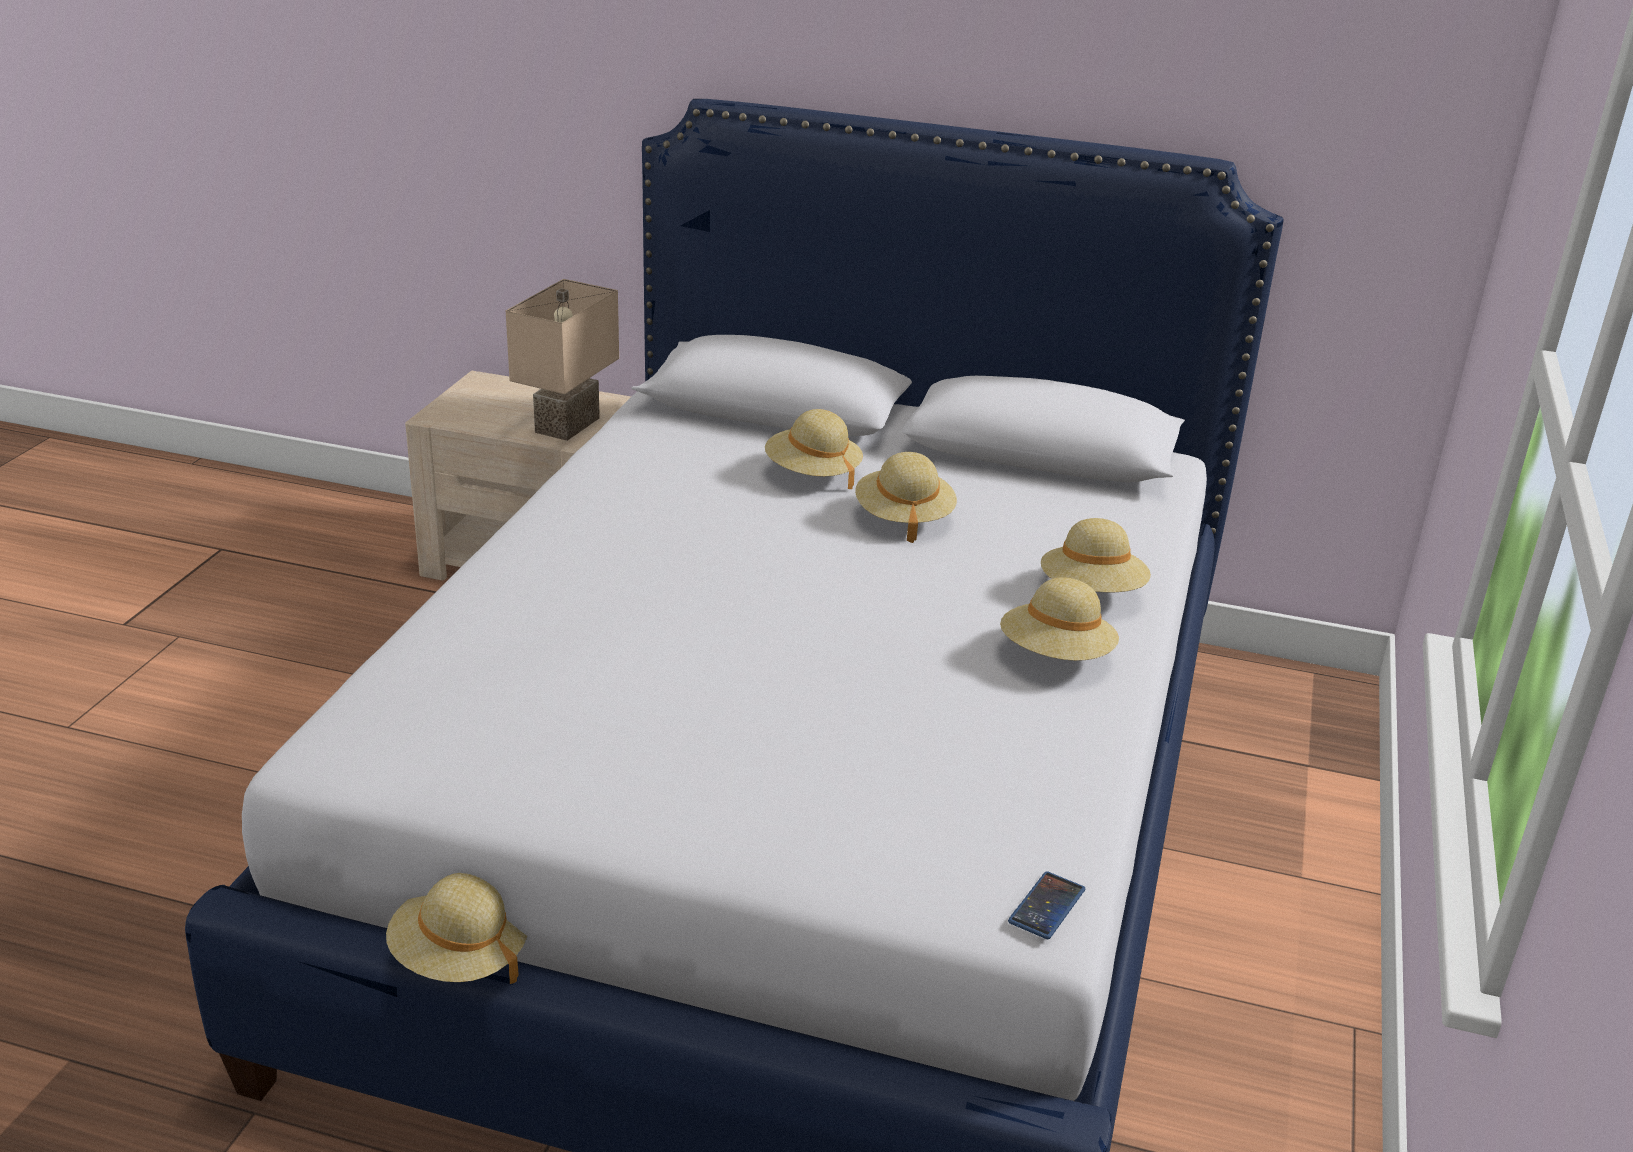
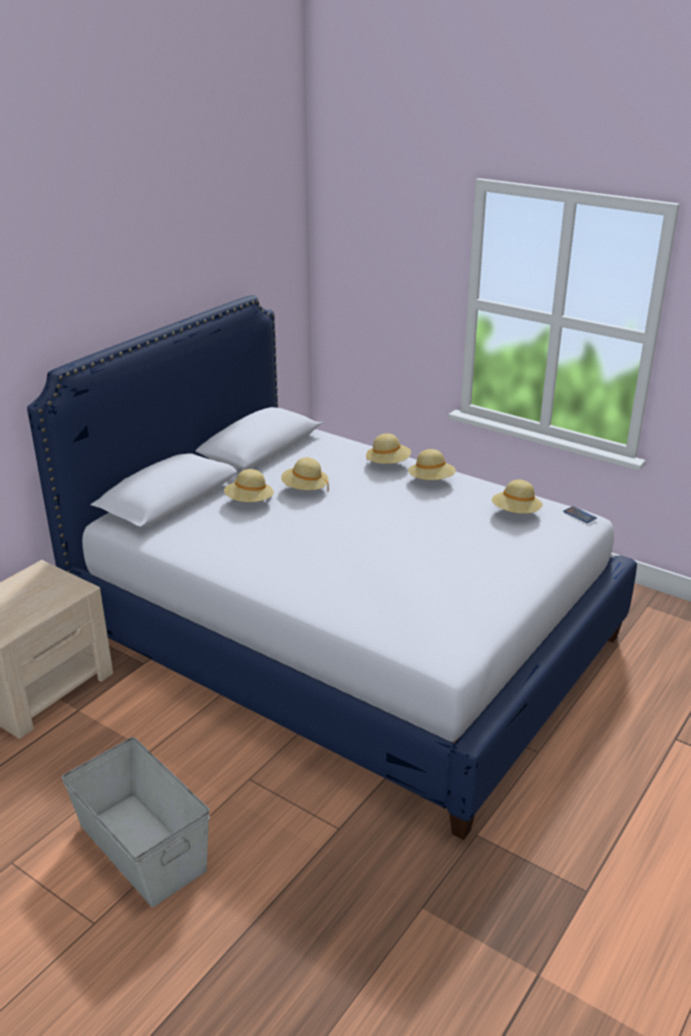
camera: 70 degrees left, 0 degrees up
beige hat [386,873,528,984] -> beige hat moved to [492,480,542,514]
beige table lamp [506,279,619,441] -> none
none -> grey storage box [61,737,210,907]

